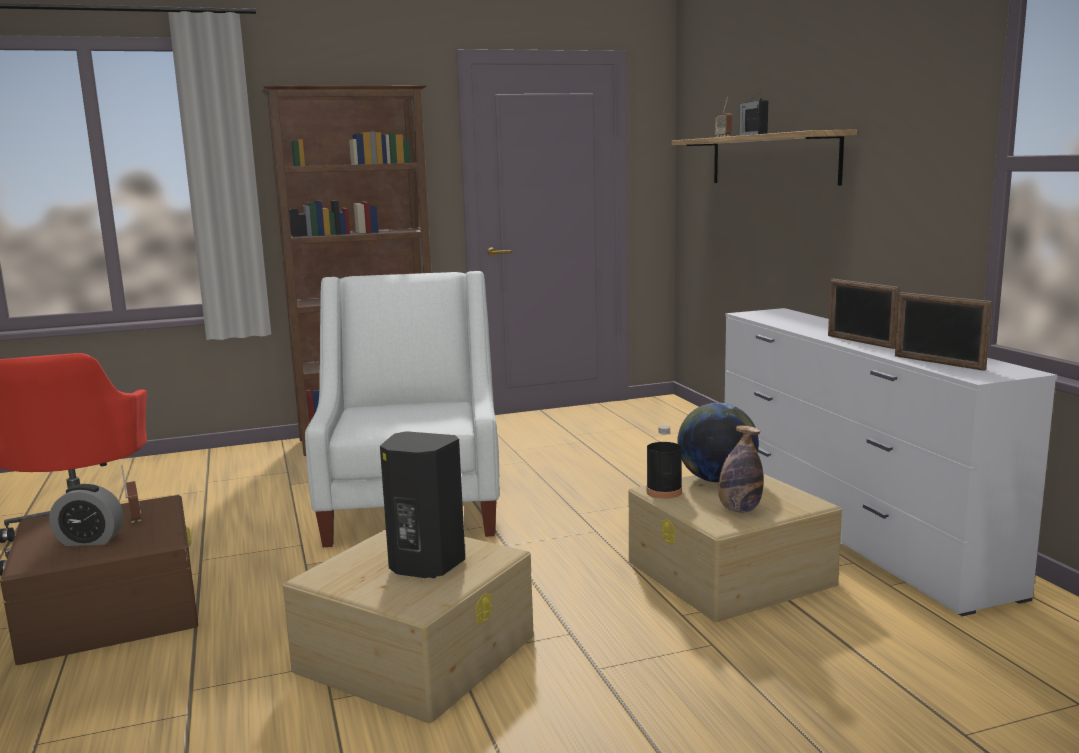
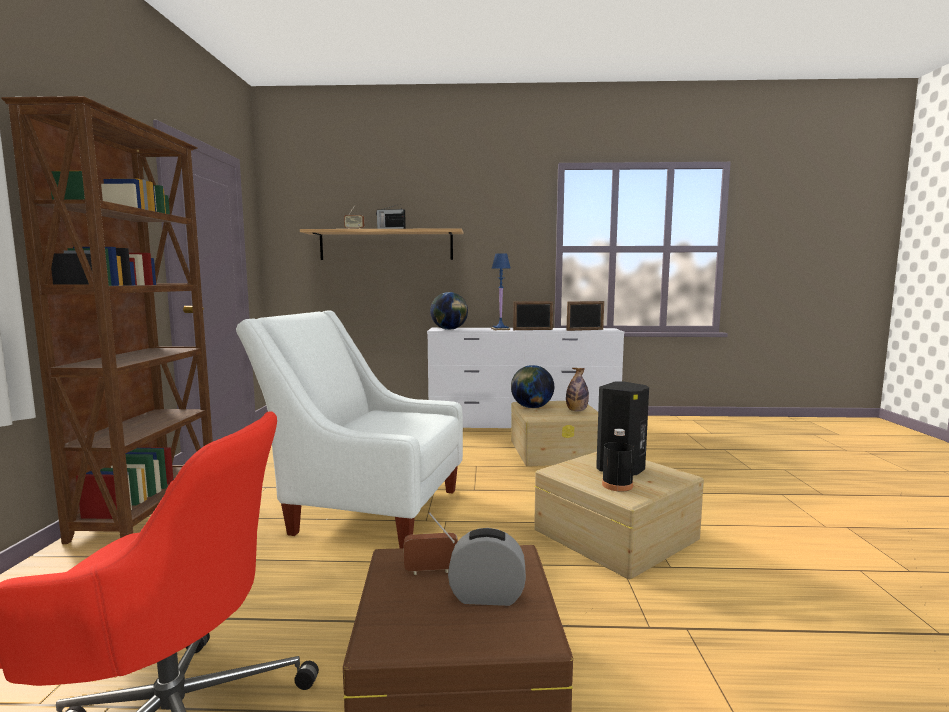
camera: 70 degrees left, 5 degrees down
alarm clock [49,484,123,546] -> alarm clock turned 105 degrees counterclockwise [448,528,526,606]
black bottle [646,426,682,499] -> black bottle moved to [602,429,634,492]
none -> globe [430,292,468,330]
none -> blue table lamp [491,253,510,330]

